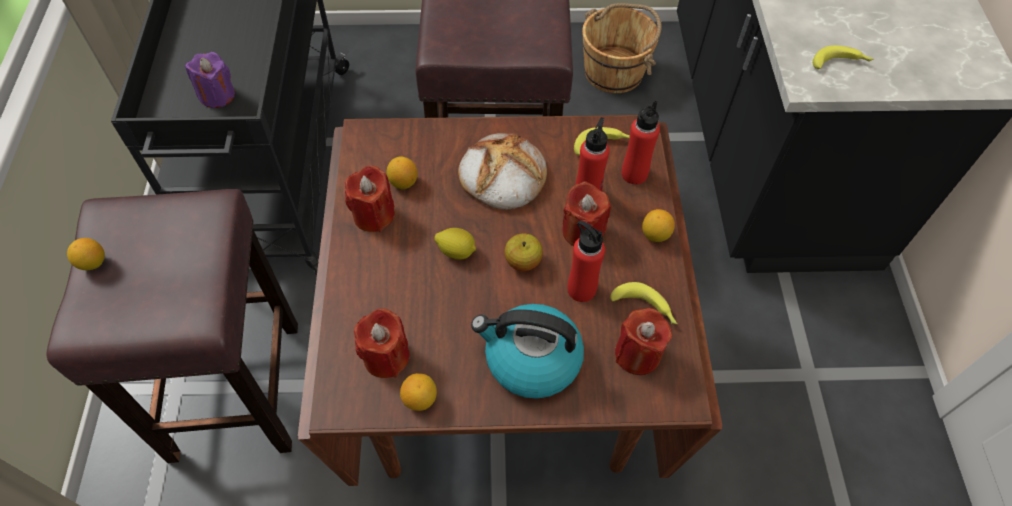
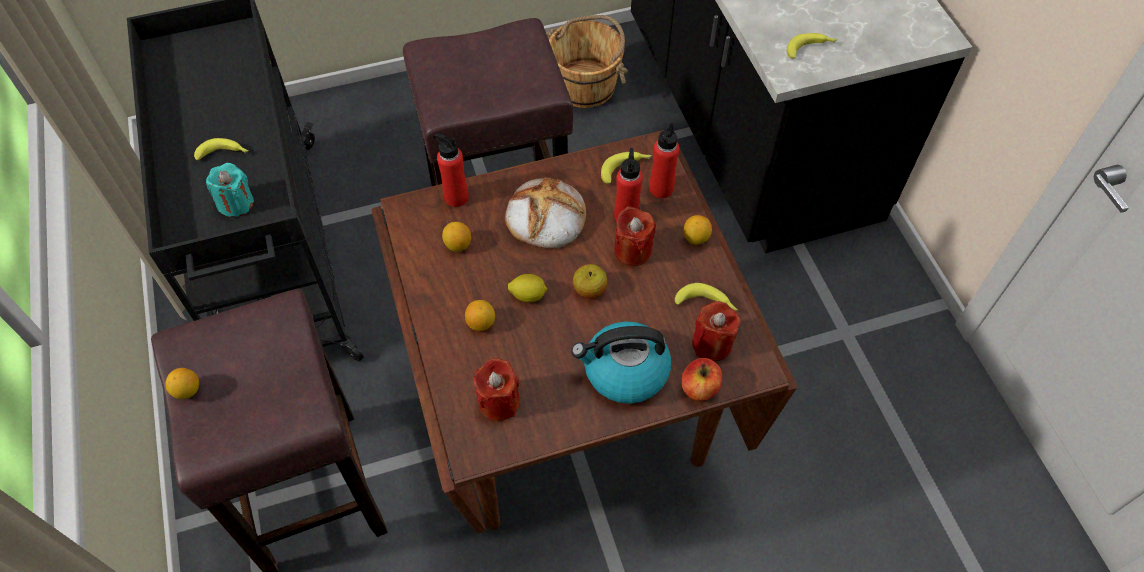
camera: 15 degrees left, 0 degrees up
purple candle [185,52,235,108] -> turquoise candle [206,163,254,217]
red candle [345,165,395,232] -> none
lemon [400,373,437,411] -> lemon moved to [465,300,495,331]
red bottle [567,221,605,302] -> red bottle moved to [433,133,469,207]
none -> banana [194,138,249,160]
none -> apple [681,358,722,401]

